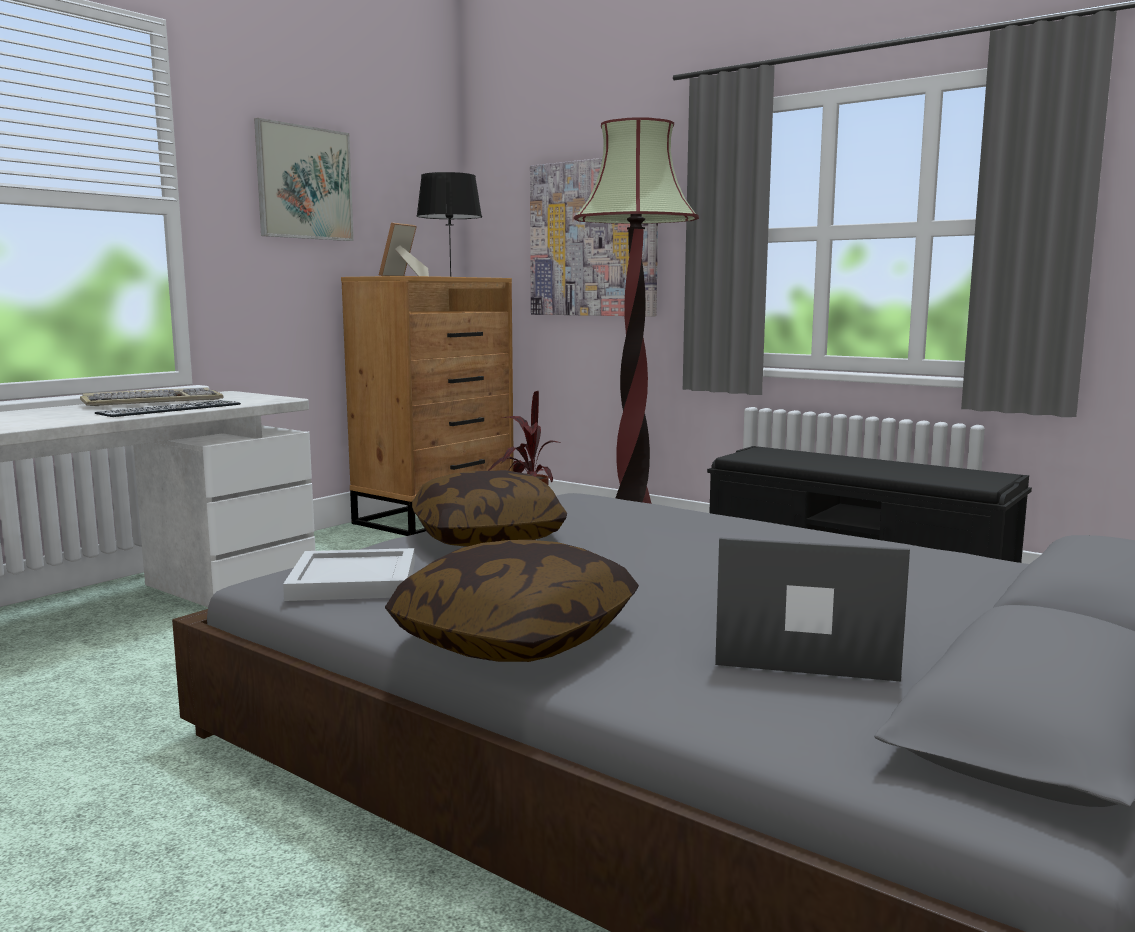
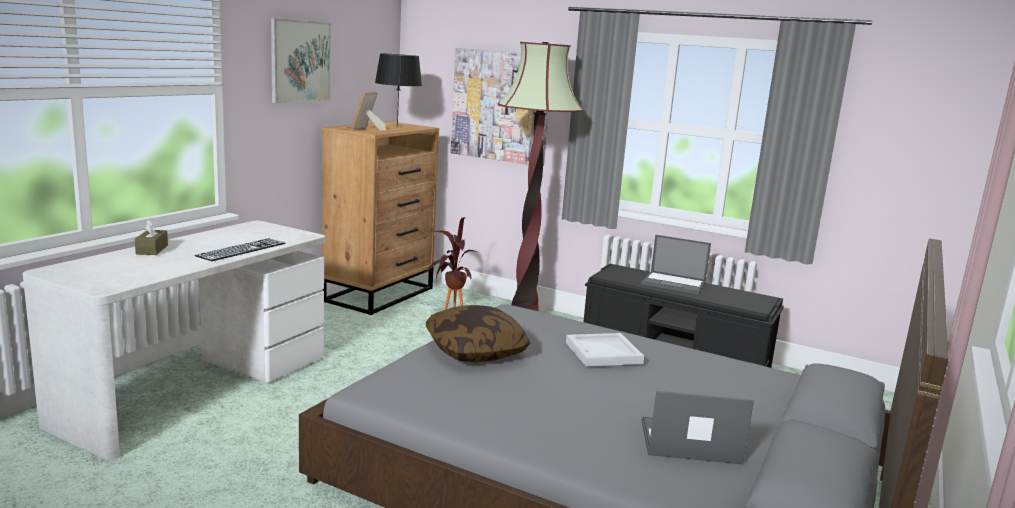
camera: 10 degrees left, 5 degrees up
keyboard [80,388,224,406] -> none
white tray [283,548,415,601] -> white tray moved to [566,333,644,367]
pillow [385,540,639,662] -> none
none -> brown tissue box [135,220,168,255]
none -> laptop [641,235,711,295]

